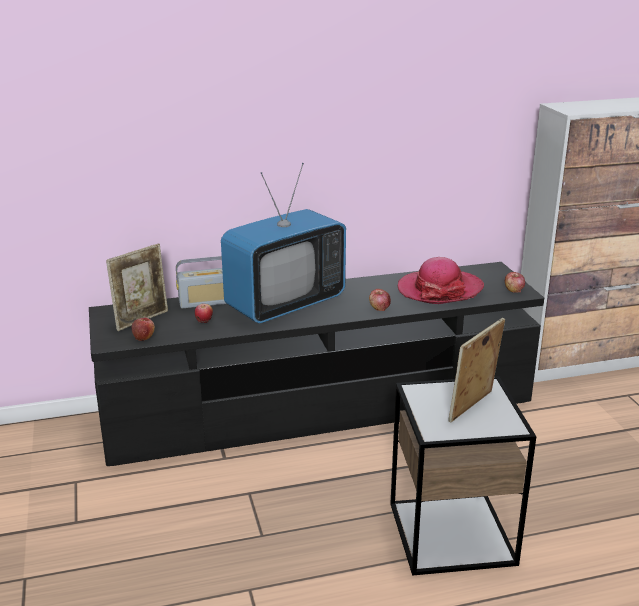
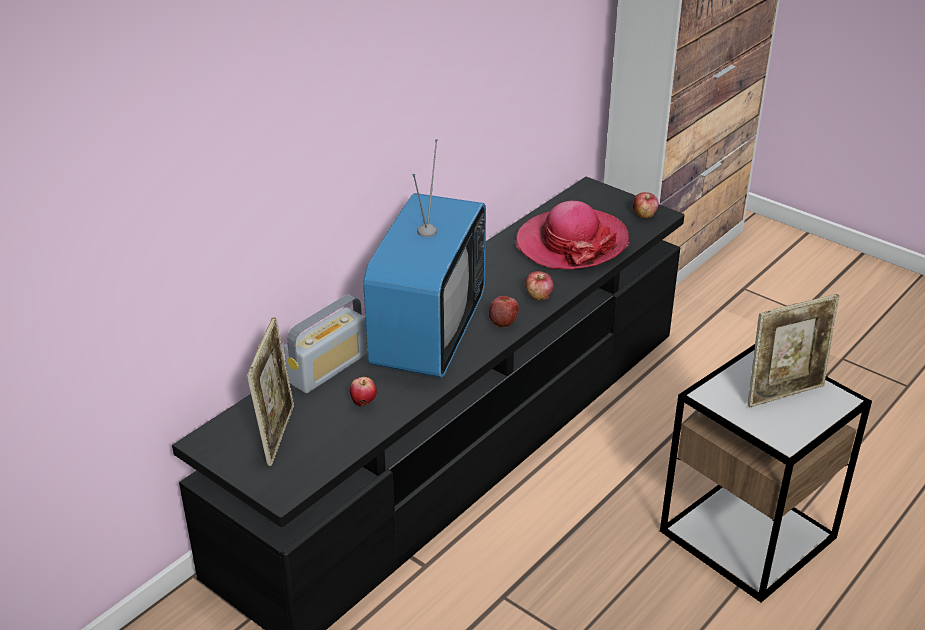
camera: 35 degrees left, 10 degrees up
apple [132,318,155,341] -> apple moved to [489,296,519,327]
picture frame [448,318,505,422] -> picture frame turned 120 degrees counterclockwise [748,294,839,408]

